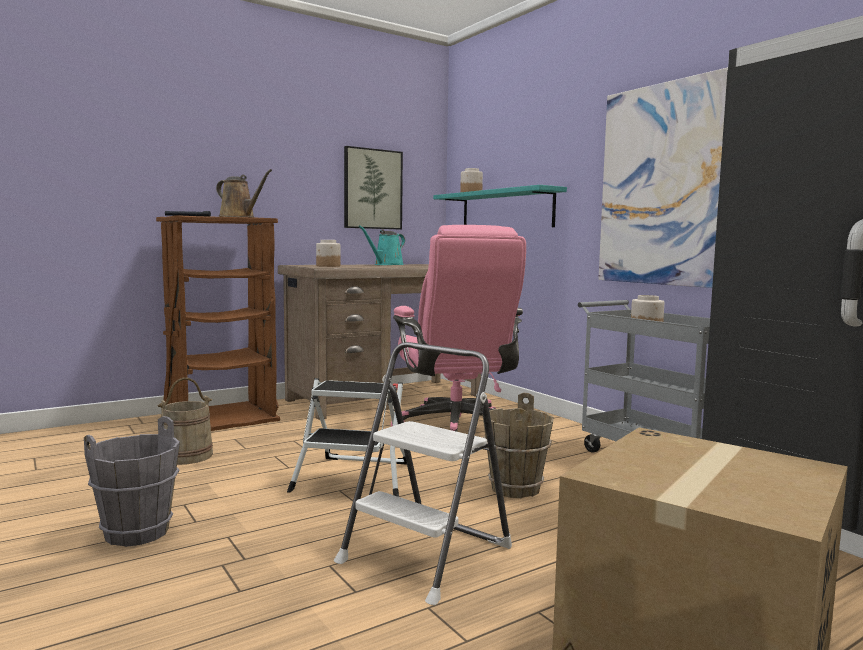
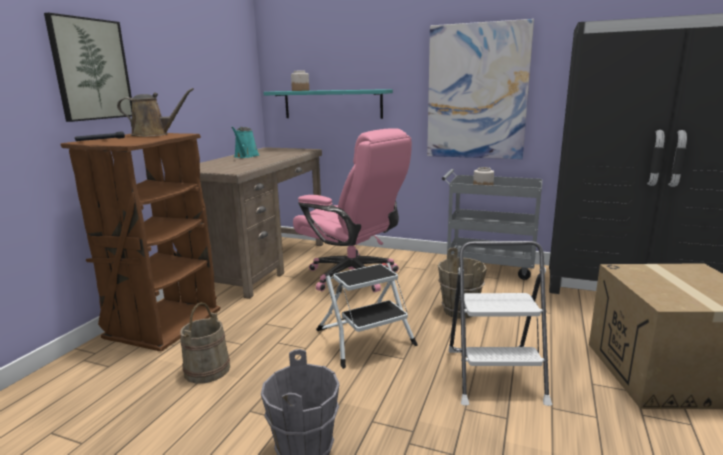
camera: 35 degrees left, 10 degrees up
jar [316,240,341,267] -> none
picture [344,146,403,229] -> picture moved to [44,12,132,122]

